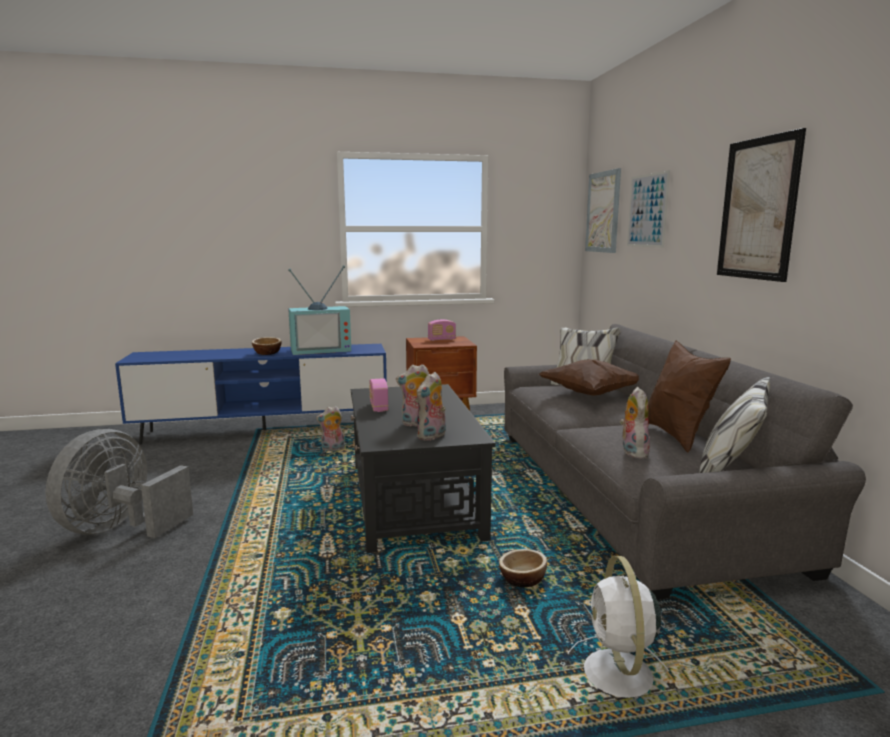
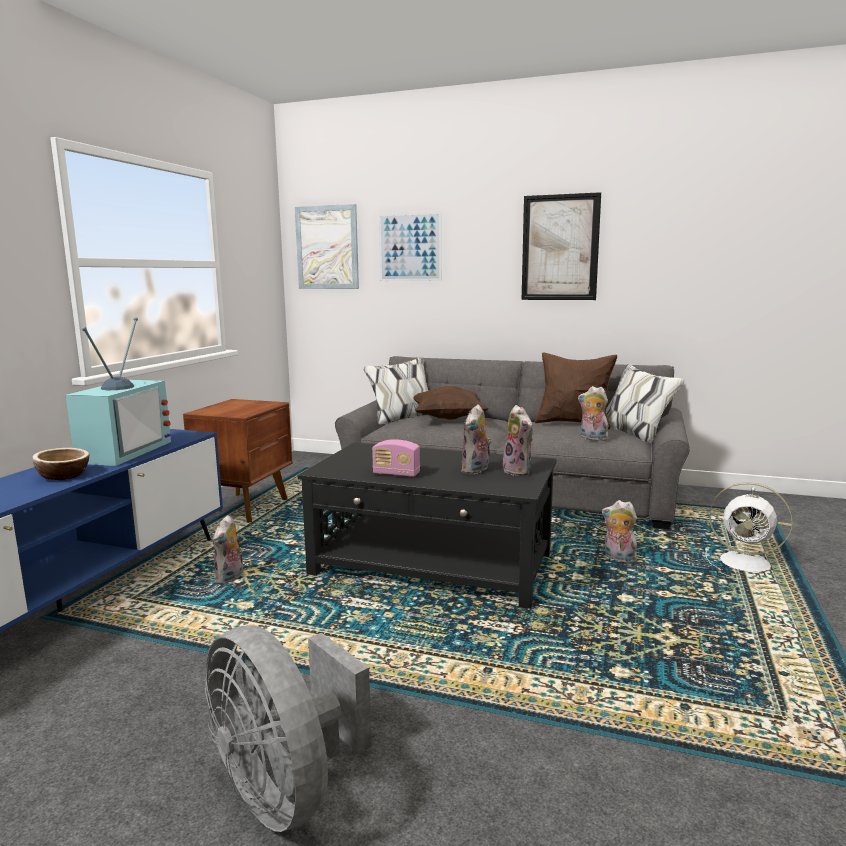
camera: 60 degrees left, 0 degrees up
radio [428,320,456,341] -> none
bowl [499,549,547,587] -> plush toy [602,500,637,562]

